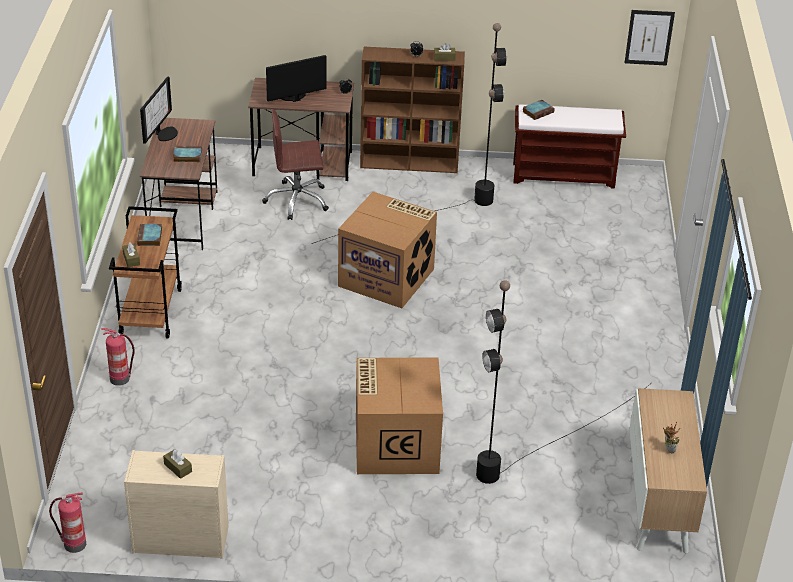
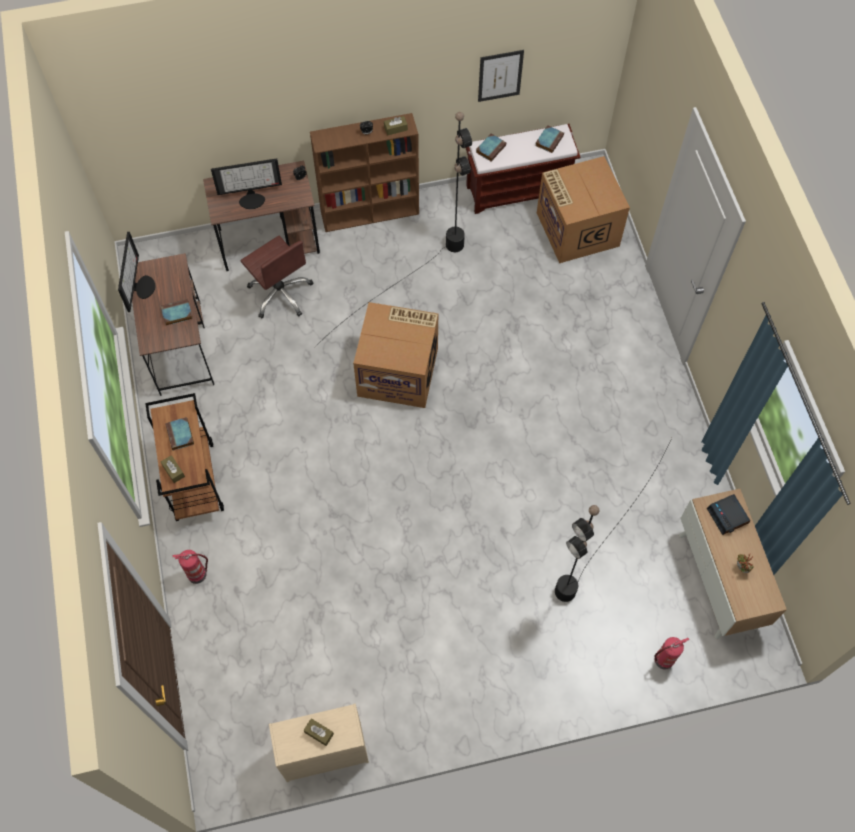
camera: 15 degrees left, 25 degrees up
fire extinguisher [49,493,86,553] -> fire extinguisher moved to [654,637,689,670]
brown office chair [262,109,329,220] -> brown office chair turned 105 degrees counterclockwise [241,236,313,318]
monitor [266,55,327,102] -> monitor turned 150 degrees counterclockwise [211,158,282,209]
cardboard box [356,358,443,474] -> cardboard box moved to [537,156,630,263]
picture [625,10,675,66] -> picture moved to [478,50,524,102]
none -> book [535,125,564,153]
none -> alarm clock [707,494,750,535]

